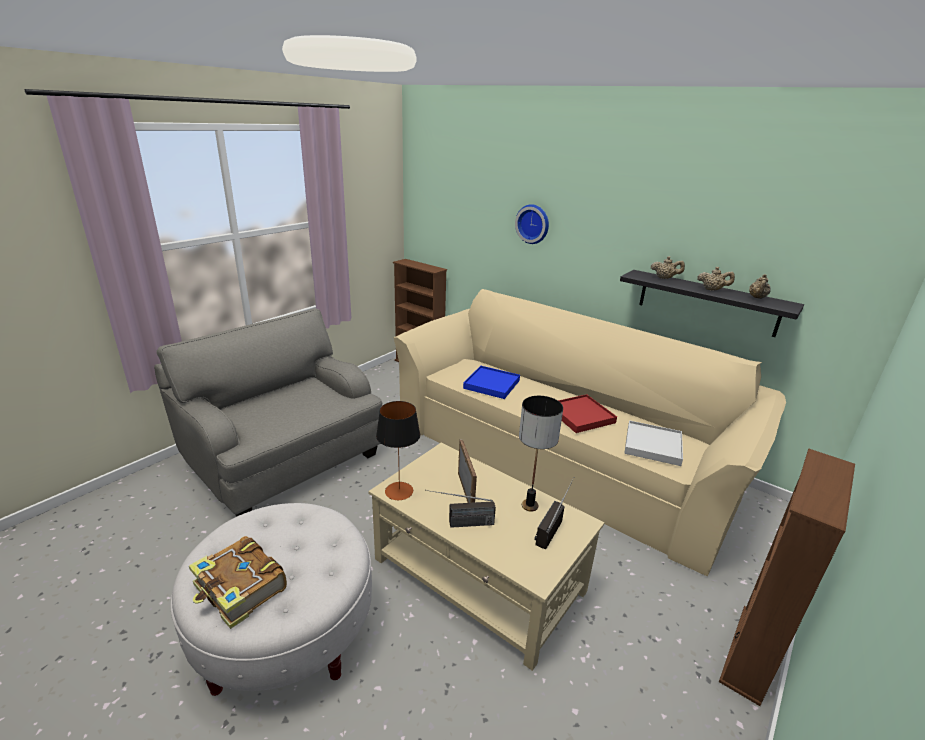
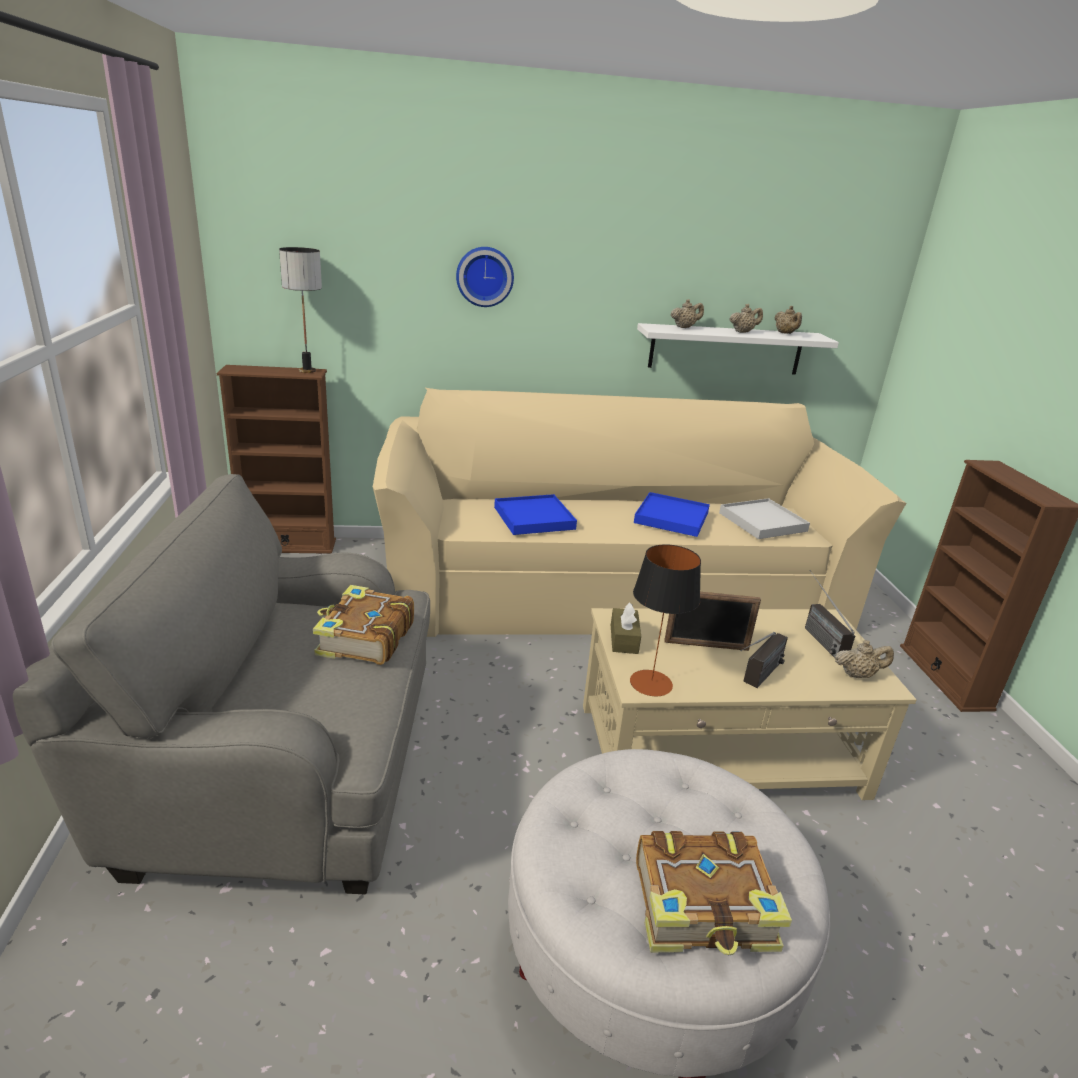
camera: 45 degrees left, 0 degrees up
picture frame [458,439,477,503] -> picture frame turned 150 degrees clockwise [664,592,761,651]
table lamp [519,396,563,511] -> table lamp moved to [279,247,322,373]
red tray [558,394,617,433] -> blue tray [634,492,710,537]
black shelf [620,270,804,337] -> white shelf [637,323,839,375]
none -> book [313,585,414,665]
none -> brown tissue box [611,603,641,654]
none -> beige teapot [835,640,894,678]

